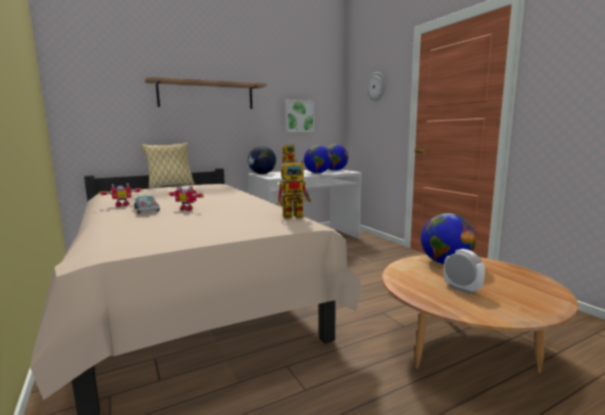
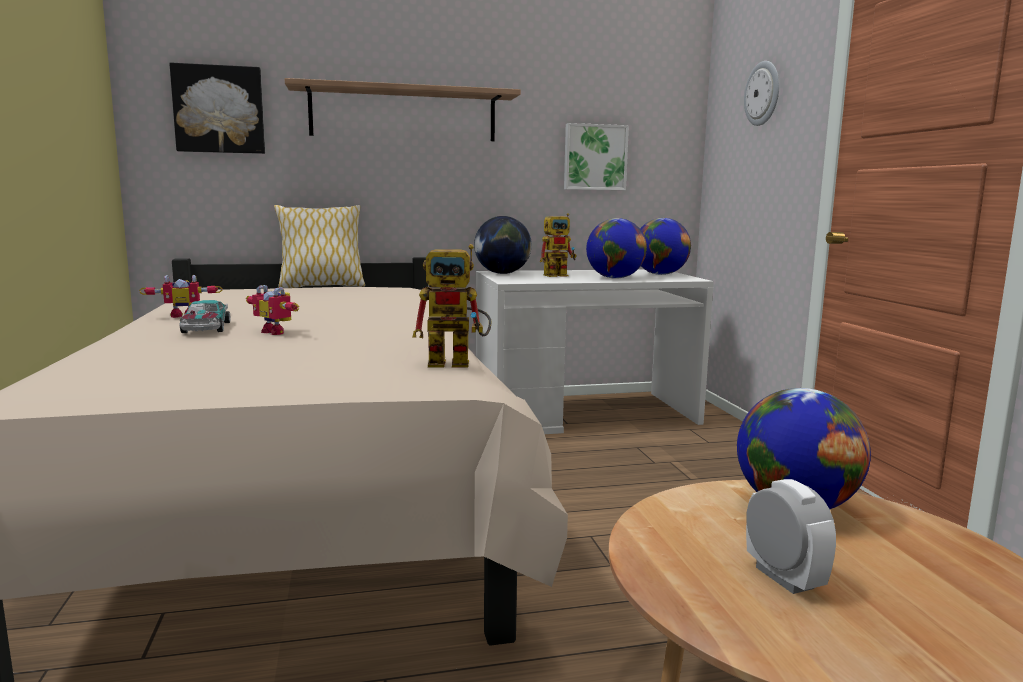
camera: 15 degrees right, 0 degrees up
none -> picture [170,63,265,154]

